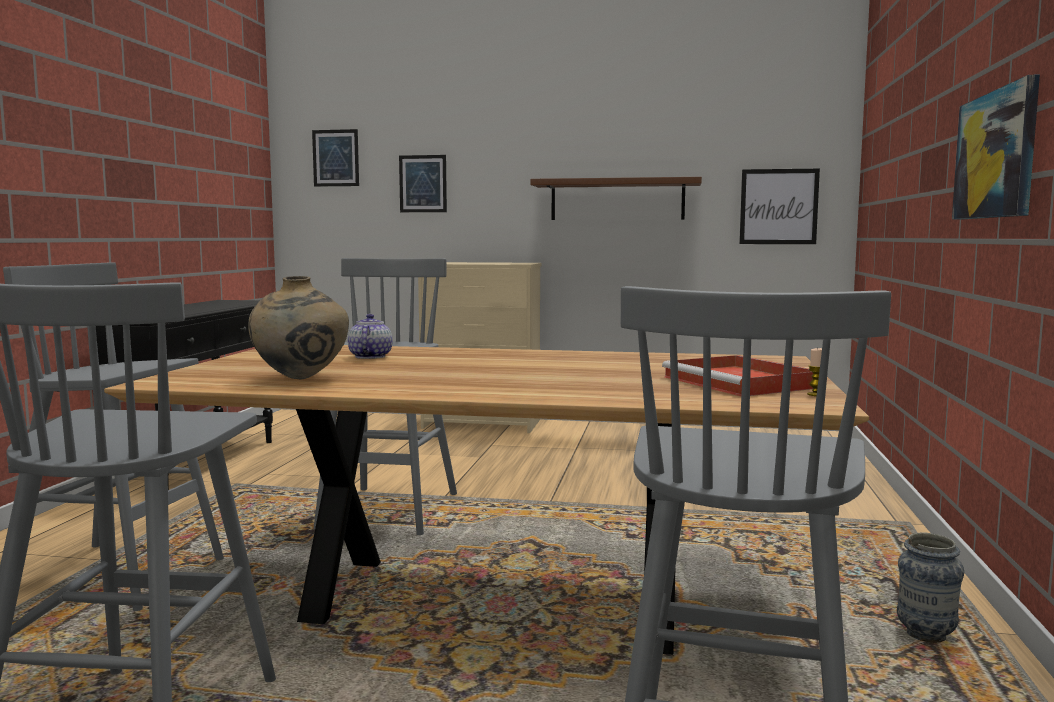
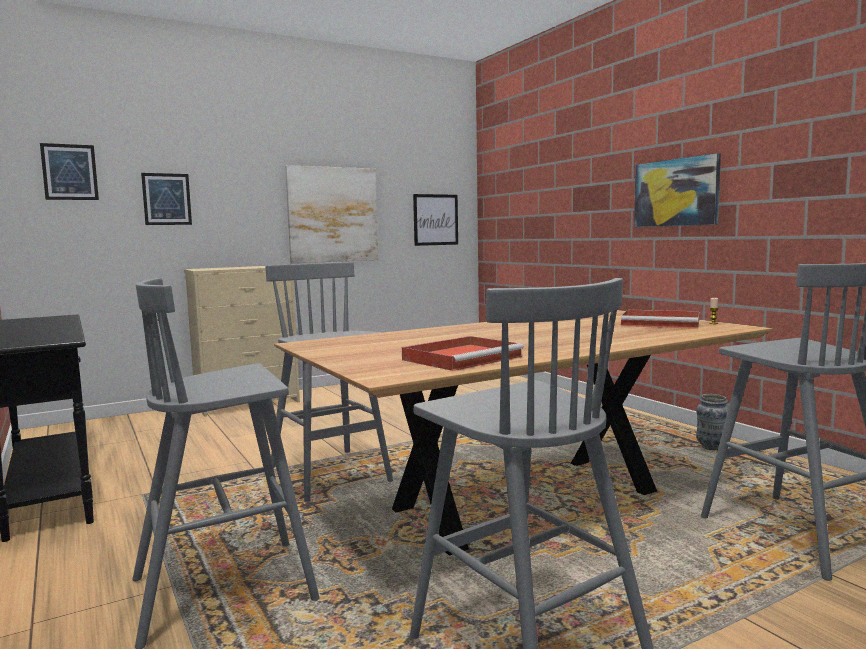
camera: 40 degrees left, 0 degrees up
beige vase [248,276,349,379] -> red tray [402,336,524,371]
teapot [348,314,393,359] -> none
brown shelf [530,177,702,220] -> picture [285,165,378,263]

